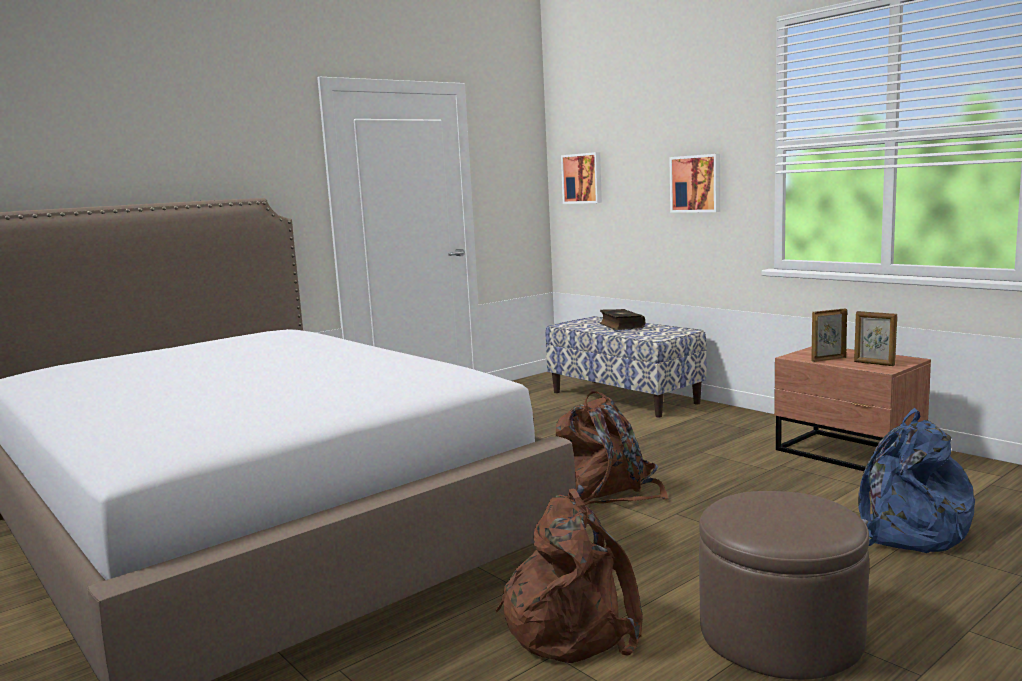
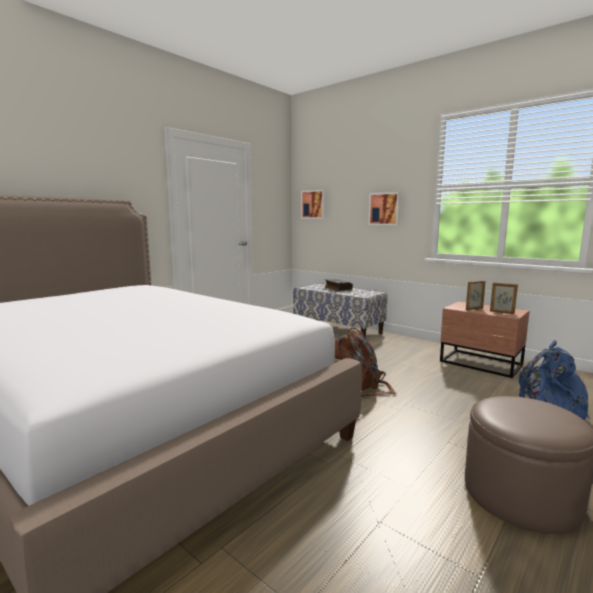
camera: 10 degrees left, 0 degrees up
brown backpack [496,488,643,663] -> none

